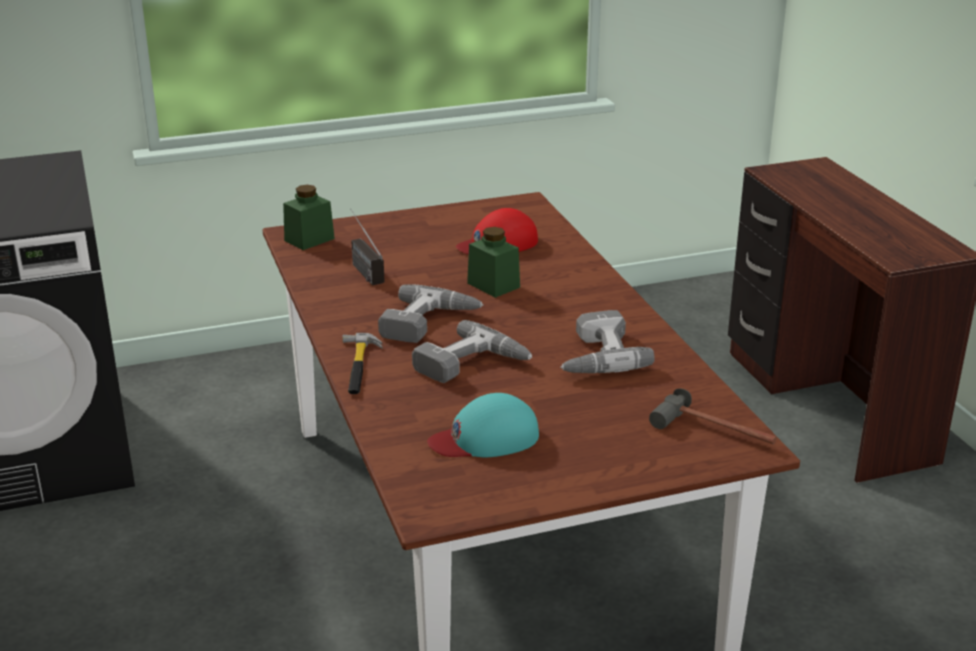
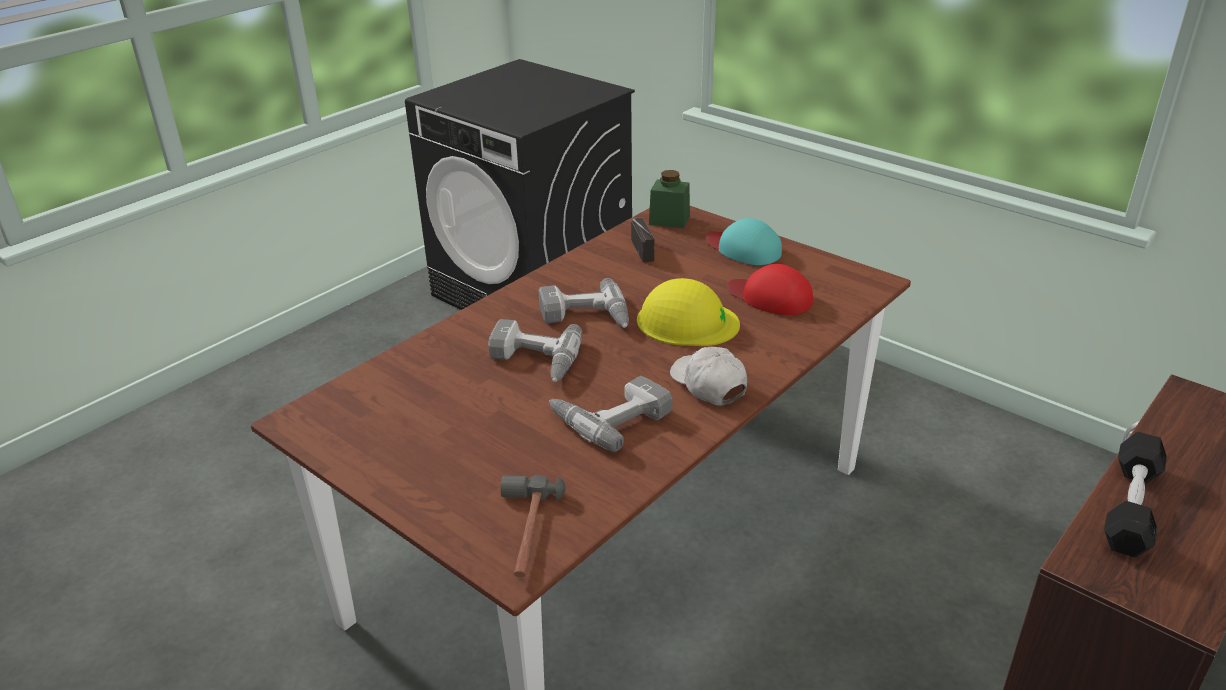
camera: 60 degrees right, 5 degrees up
hammer [342,333,383,394] -> none
radio [350,209,385,285] -> radio turned 135 degrees clockwise [631,217,655,263]
turquoise cap [427,393,539,457] -> turquoise cap moved to [706,218,782,265]
green jar [467,227,520,298] -> yellow hard hat [637,278,740,346]
none -> white cap [670,347,747,406]
none -> black dumbbell [1104,432,1167,558]

